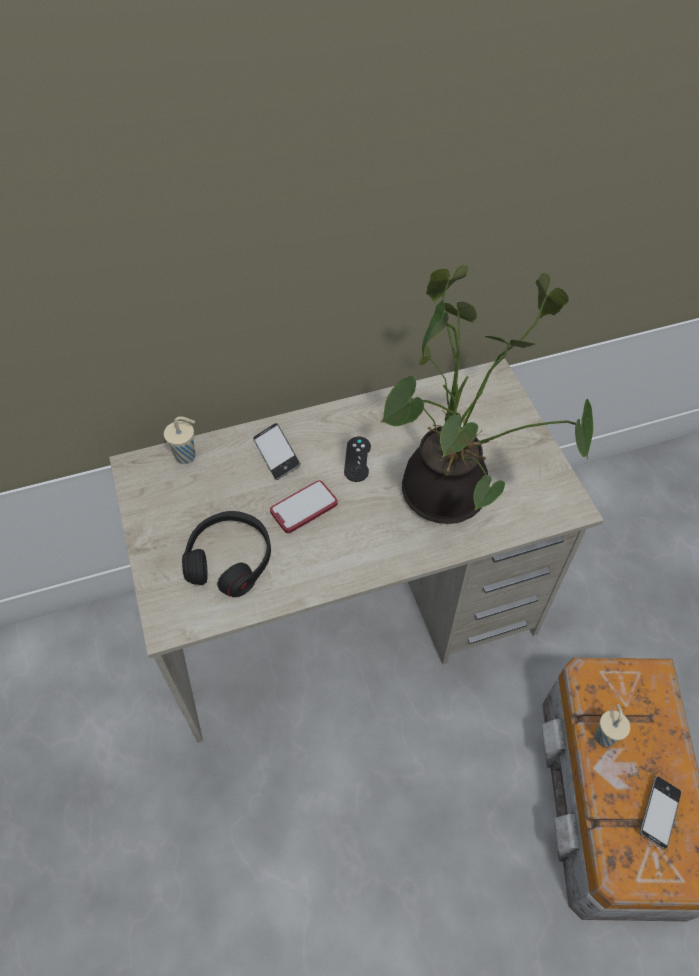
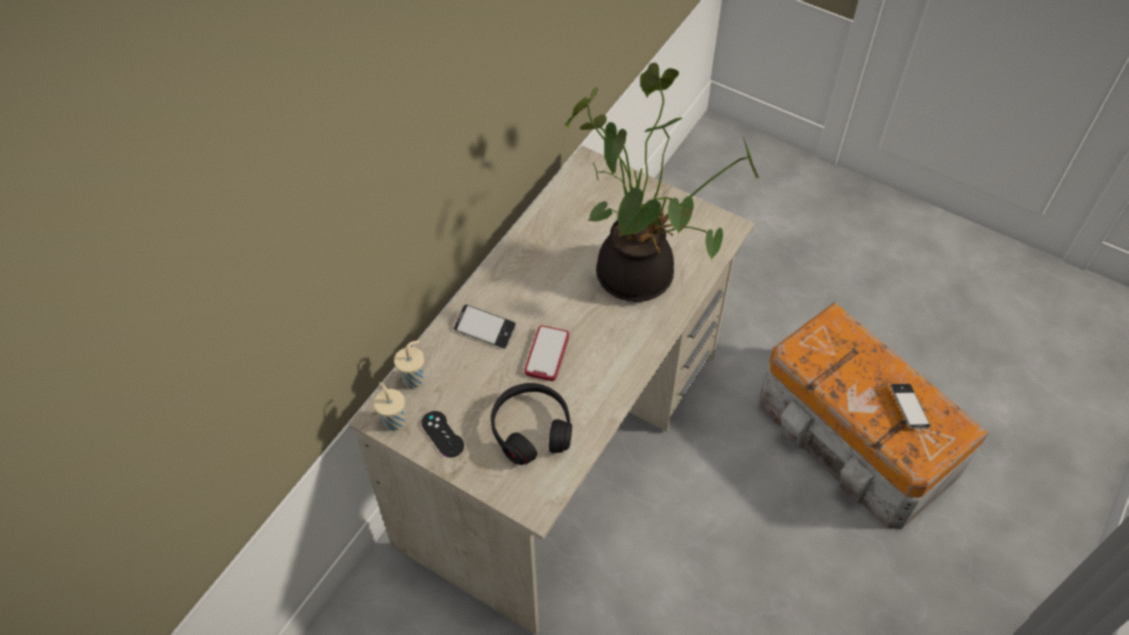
camera: 40 degrees left, 0 degrees up
black game controller [344,437,371,482] -> black game controller moved to [422,411,464,457]
beige cup [595,704,630,747] -> beige cup moved to [374,382,405,431]

